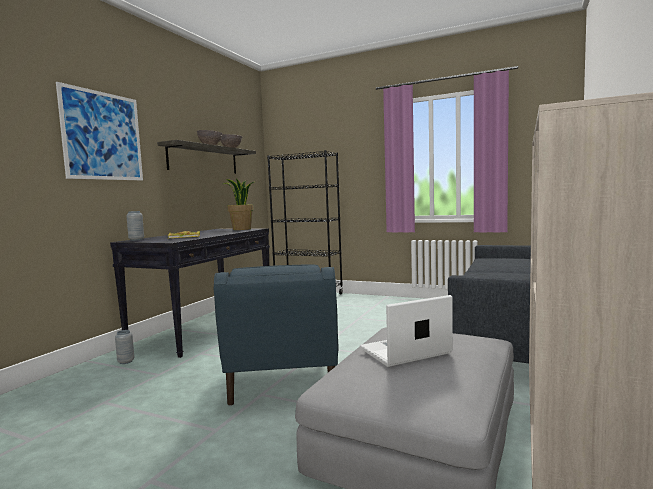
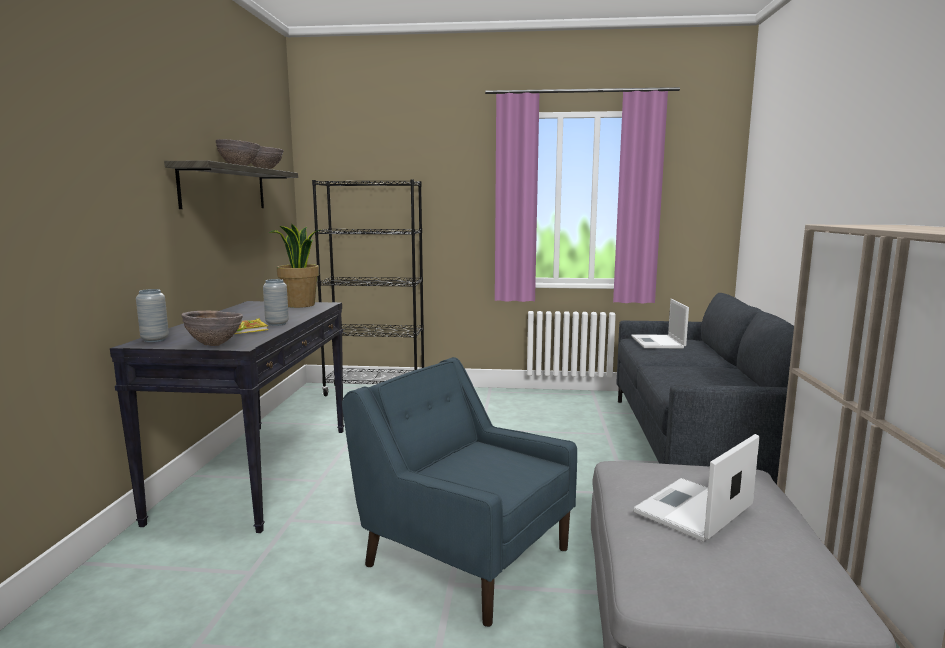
camera: 20 degrees left, 5 degrees up
picture [56,82,143,180] -> none
grey vase [115,330,134,364] -> grey vase moved to [263,279,289,326]
blue armchair [214,264,339,406] -> blue armchair turned 150 degrees clockwise [342,357,577,627]
none -> brown bowl [181,311,243,346]
none -> laptop [631,299,689,348]

